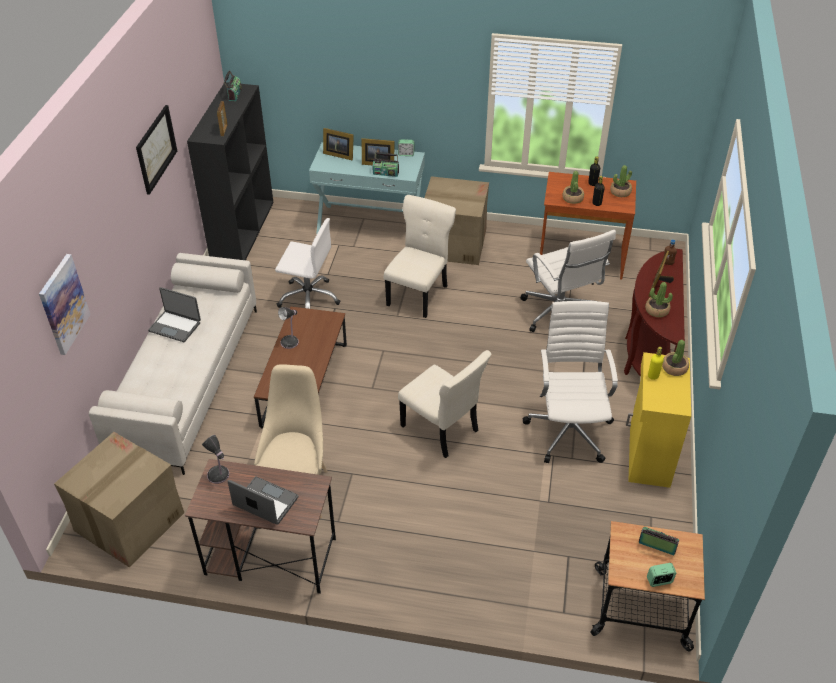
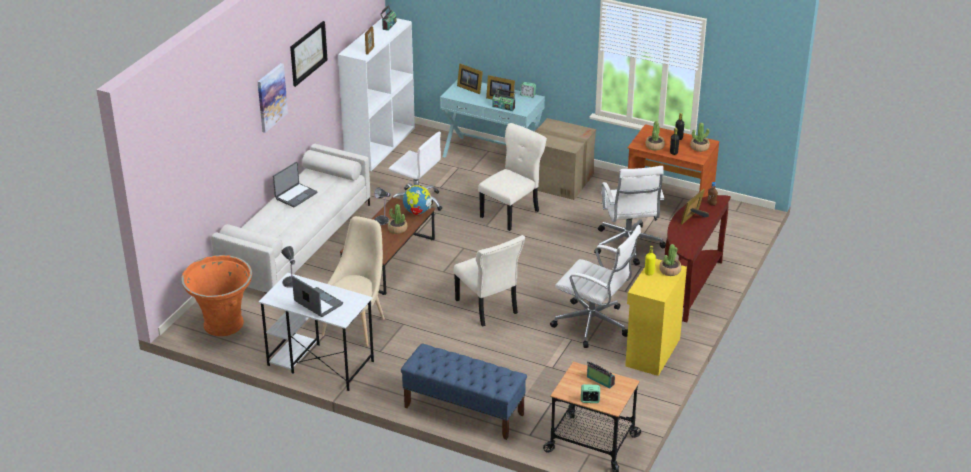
camera: 15 degrees right, 10 degrees down
picture [39,254,91,355] -> picture moved to [258,63,288,133]
cardboard box [54,432,184,568] -> orange planter [181,255,252,336]
laptop [148,287,201,342] -> laptop turned 90 degrees counterclockwise [273,162,318,207]
brown desk [185,459,336,594] -> white desk [259,273,374,391]
black bookcase [187,82,274,260] -> white bookcase [338,18,415,171]
white office chair [523,301,618,463] -> white office chair turned 105 degrees clockwise [550,225,641,348]
potted plant [645,282,673,317] -> potted plant moved to [388,204,407,234]
none -> blue bench [401,343,527,440]
none -> globe [403,184,433,215]

